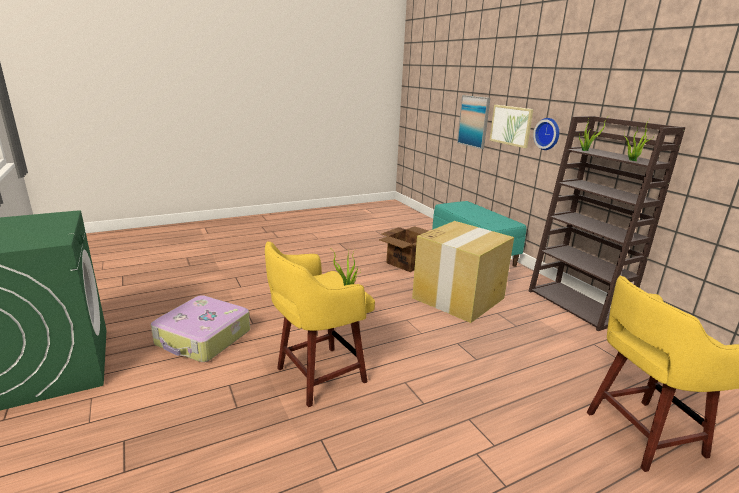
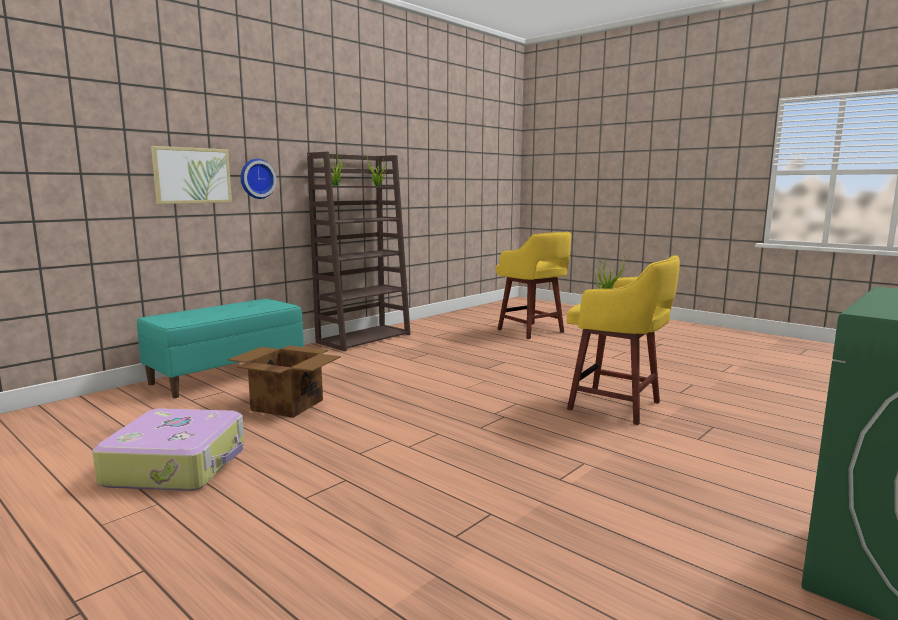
camera: 110 degrees left, 10 degrees down
suitcase [150,295,250,362] -> suitcase moved to [92,409,244,491]
cardboard box [412,221,514,323] -> none
picture [457,95,490,149] -> none

